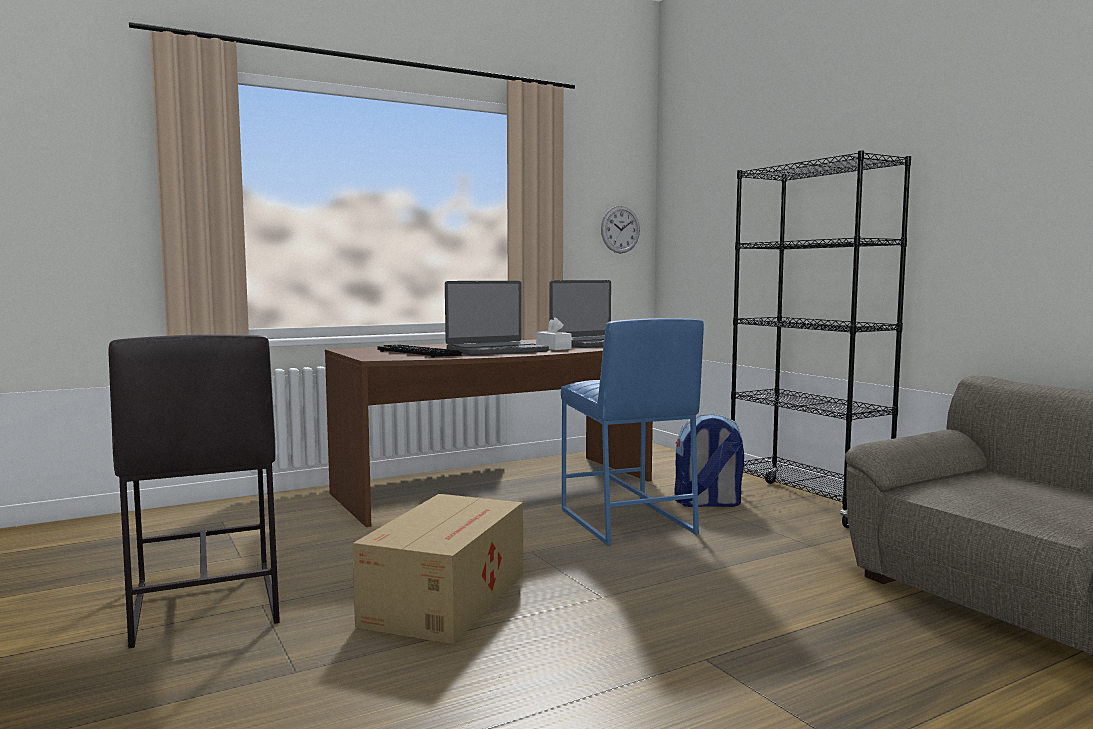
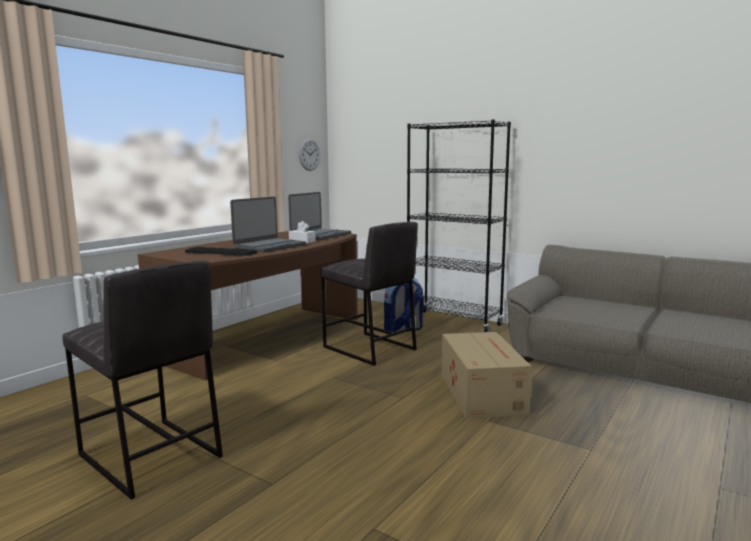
camera: 25 degrees left, 5 degrees up
cardboard box [353,494,523,644] -> cardboard box moved to [442,332,532,419]
blue stool [561,318,704,546] -> grey stool [321,222,418,366]

